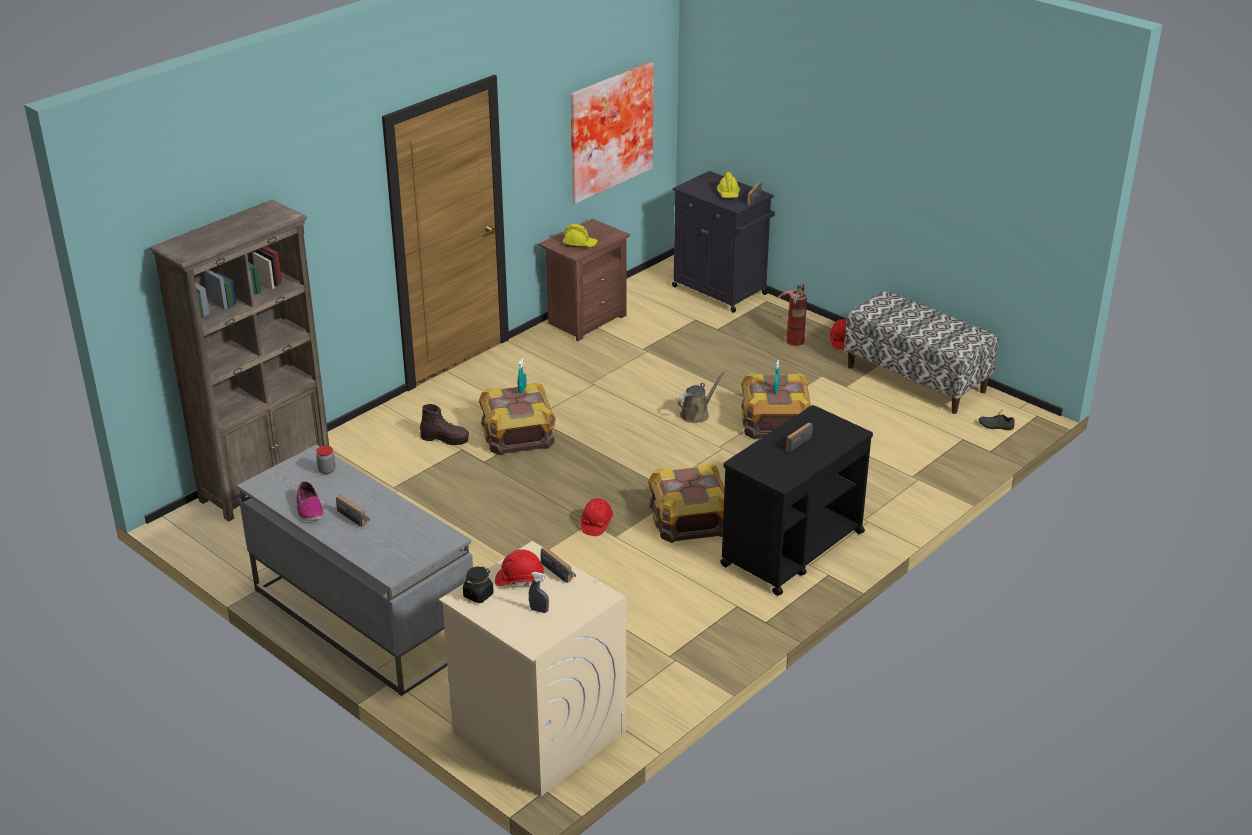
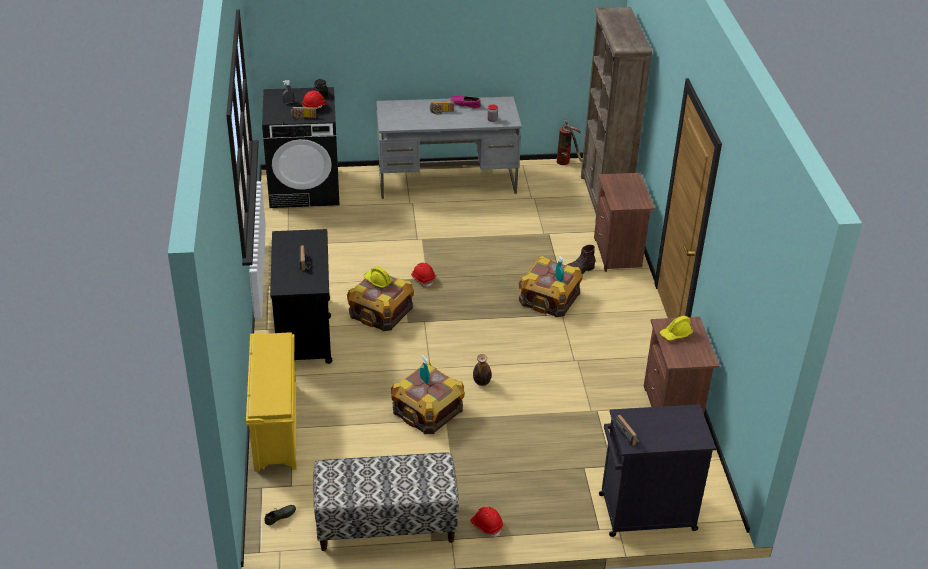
camera: 130 degrees right, 5 degrees up
beige washing machine [439,541,626,796] -> black washing machine [262,87,339,208]
picture [570,62,654,204] -> none
brown watering can [678,370,726,423] -> bottle [473,354,492,386]
yellow hard hat [717,172,740,198] -> yellow hard hat moved to [363,267,393,289]
fire extinguisher [777,284,807,346] -> fire extinguisher moved to [557,119,583,165]
none -> yellow shoe rack [246,332,297,472]
none -> brown nightstand [594,173,655,272]

